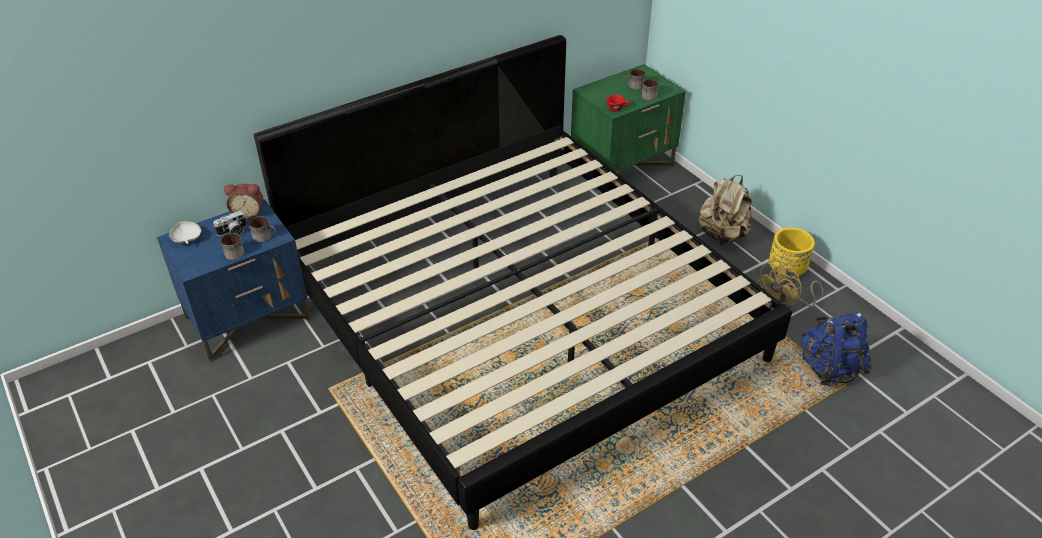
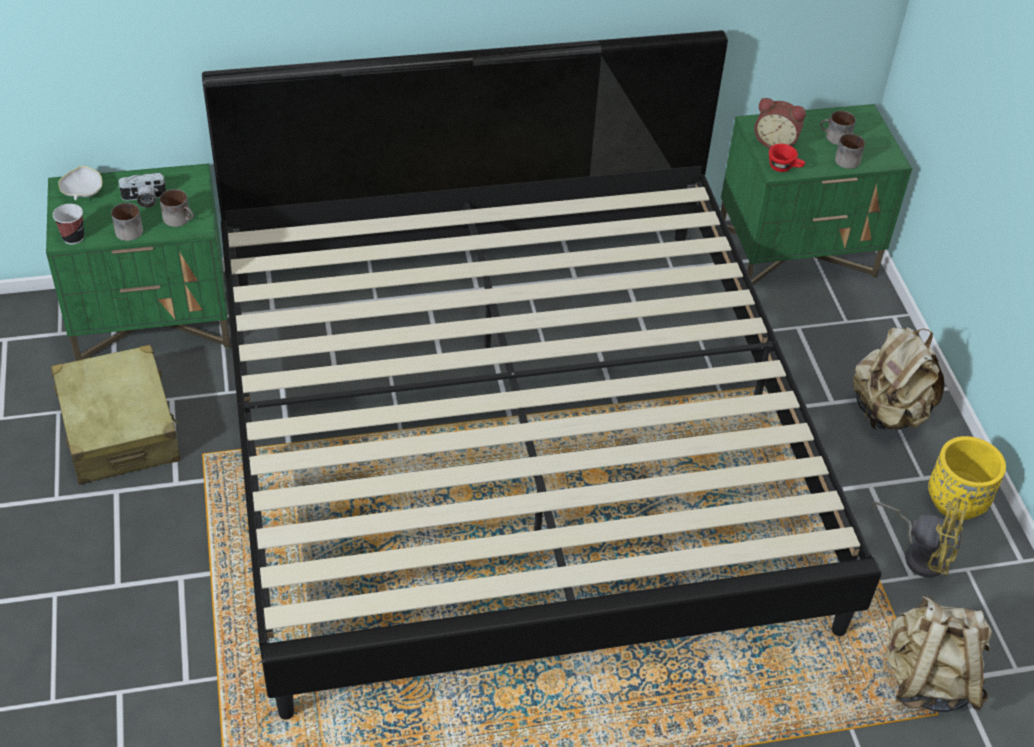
camera: 20 degrees right, 5 degrees up
blue nightstand [157,199,311,362] -> green nightstand [46,163,231,361]
alarm clock [224,184,263,219] -> alarm clock moved to [754,98,806,148]
yellow fan [756,259,824,308] -> yellow fan turned 135 degrees counterclockwise [872,497,968,578]
blue backpack [802,312,872,386] -> beige backpack [886,594,992,712]
none -> beige suitcase [51,345,181,485]
none -> cup [53,204,84,244]

